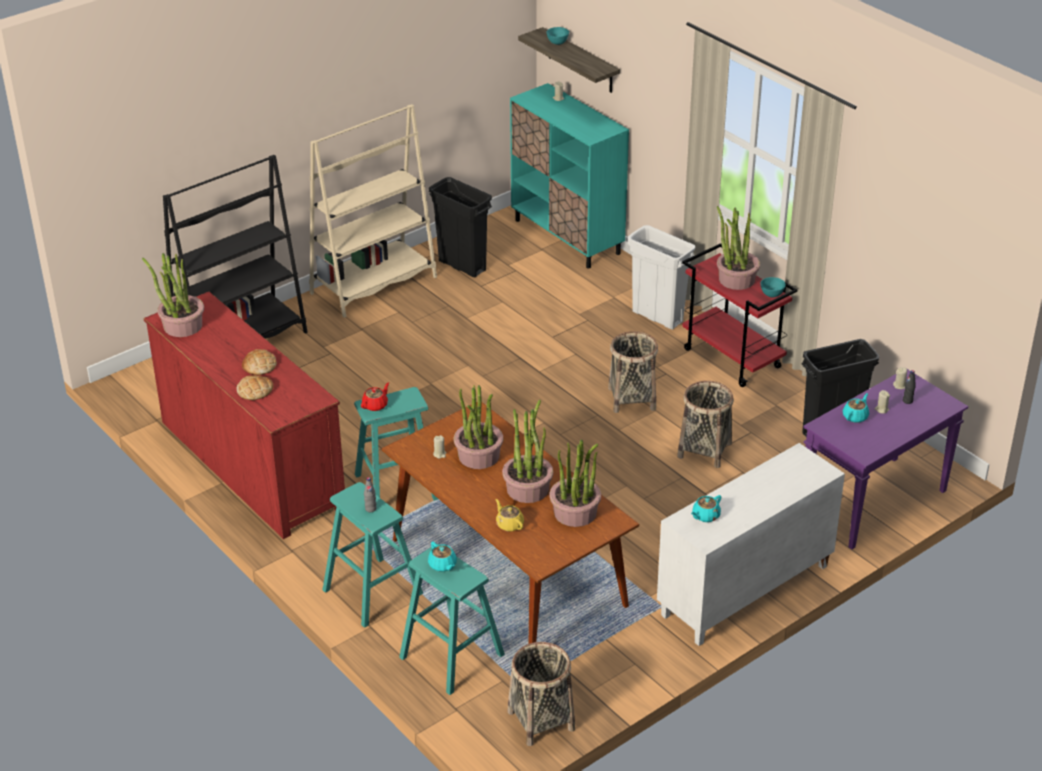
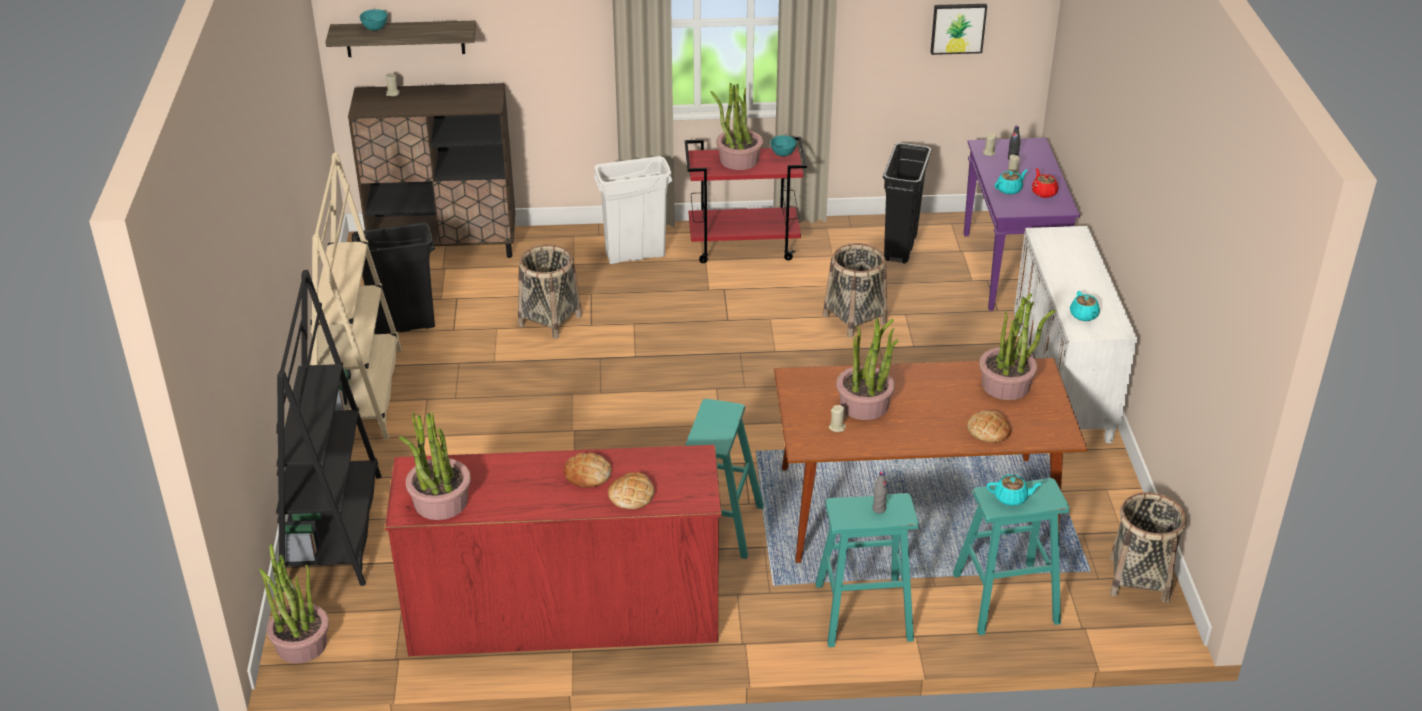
camera: 55 degrees left, 0 degrees up
red teapot [361,382,389,411] -> red teapot moved to [1031,168,1058,198]
yellow teapot [496,499,524,532] -> bread [967,411,1011,443]
potted plant [502,400,553,503] -> potted plant moved to [259,543,329,663]
turquoise cabinet [510,83,629,269] -> brown cabinet [348,83,515,258]
basket [608,331,658,413] -> basket moved to [518,244,582,339]
turquoise teapot [843,393,869,423] -> turquoise teapot turned 75 degrees clockwise [995,169,1028,195]
none -> picture [930,4,987,55]

